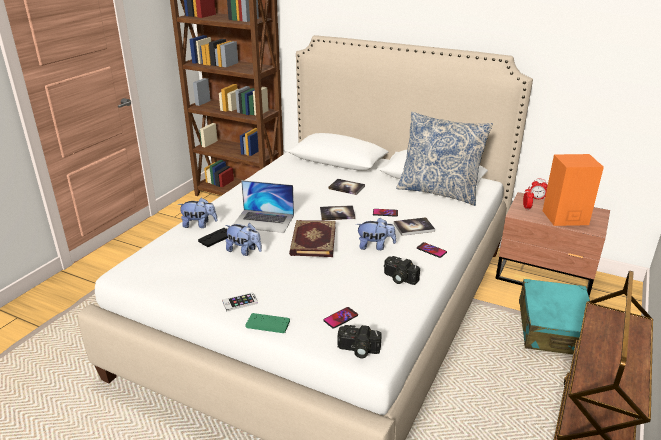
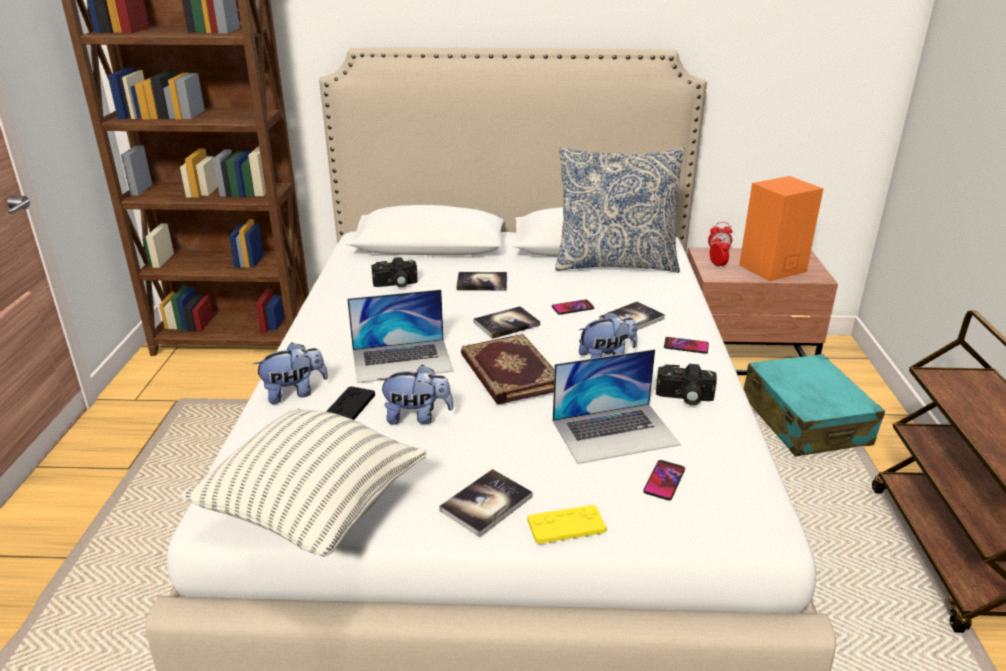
camera: 25 degrees left, 0 degrees up
phone [222,292,258,312] -> book [439,469,533,537]
green game controller [245,313,290,333] -> yellow game controller [527,505,607,544]
camera [338,325,382,358] -> camera moved to [371,257,418,288]
none -> pillow [181,407,427,557]
none -> laptop [553,349,681,464]

